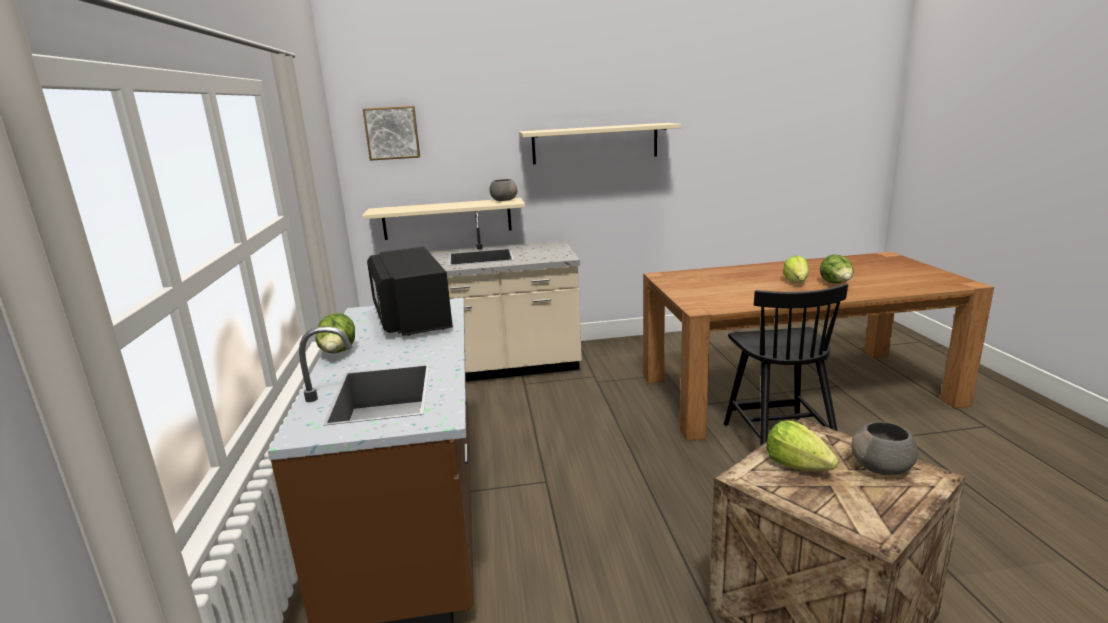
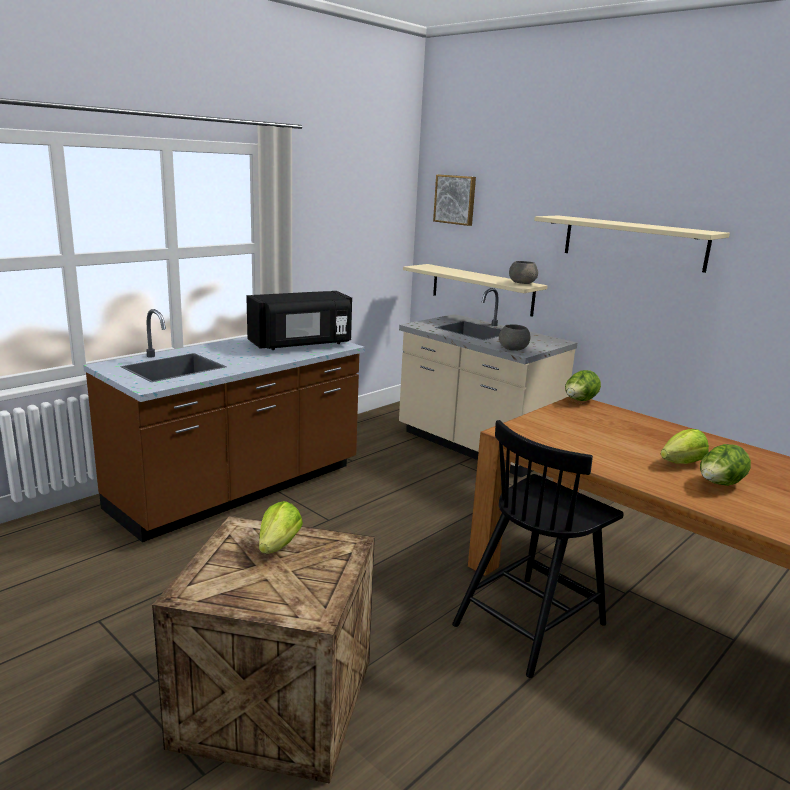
camera: 50 degrees right, 0 degrees up
lettuce [315,313,355,353] -> lettuce moved to [565,370,601,401]
black microwave [367,247,453,336] -> black microwave turned 150 degrees counterclockwise [246,291,352,350]
grey bowl [851,422,918,475] -> grey bowl moved to [499,324,530,351]

